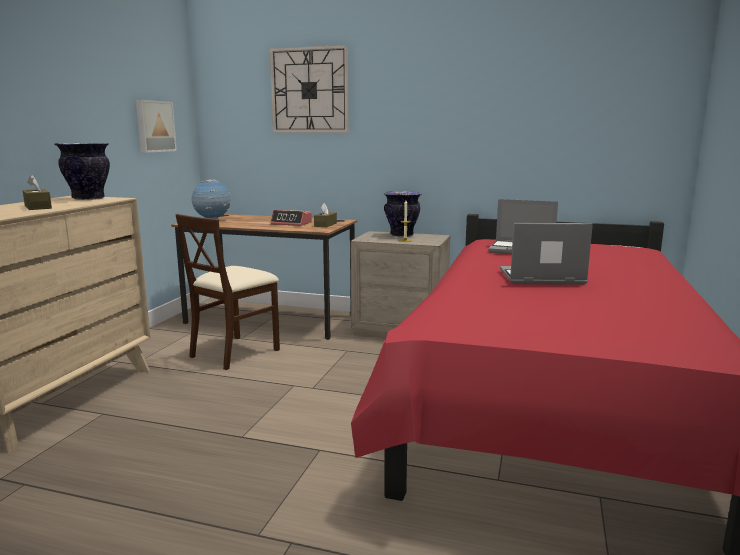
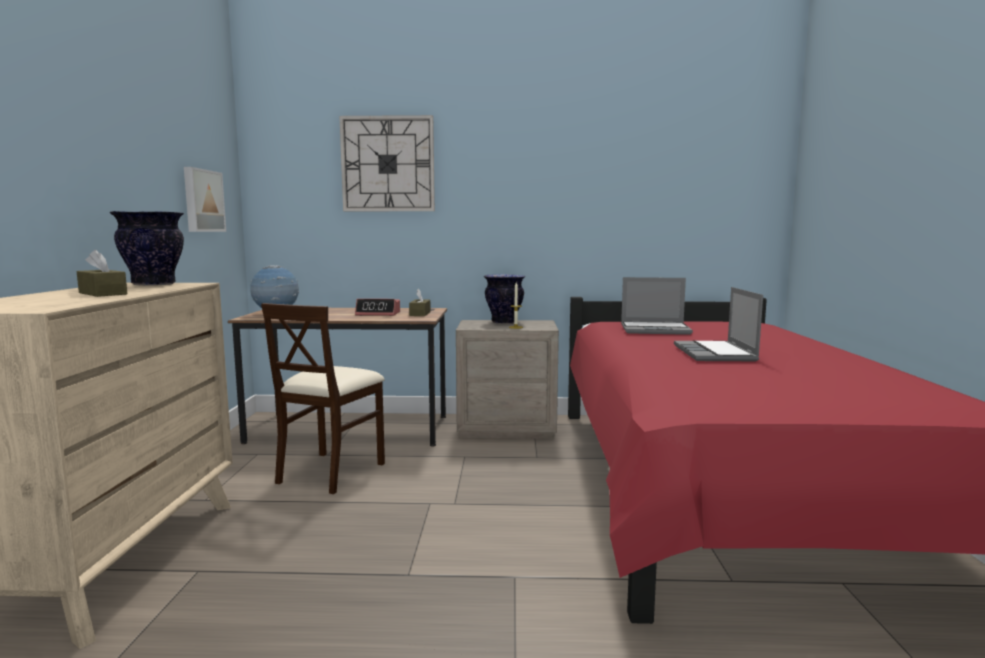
camera: 15 degrees left, 5 degrees down
laptop [500,223,593,285] -> laptop turned 75 degrees counterclockwise [674,287,763,361]

